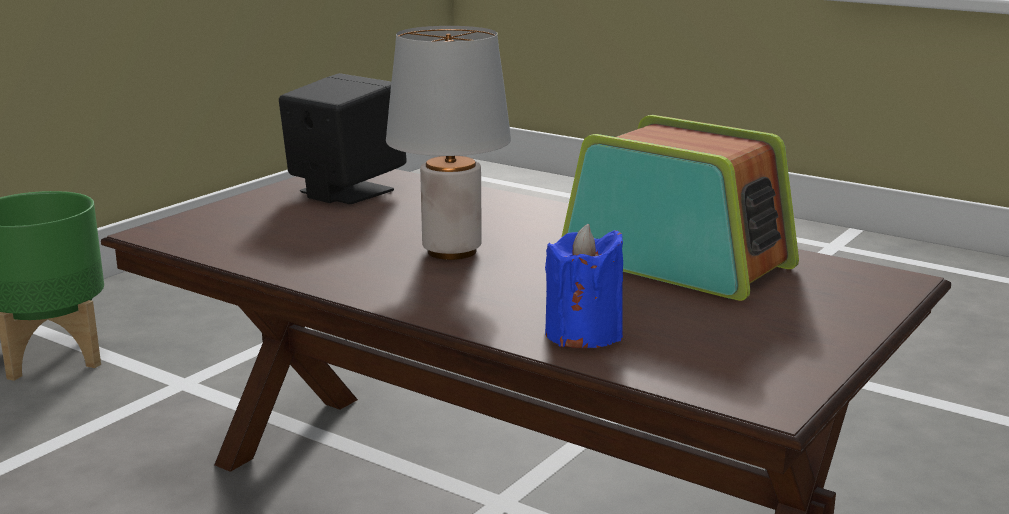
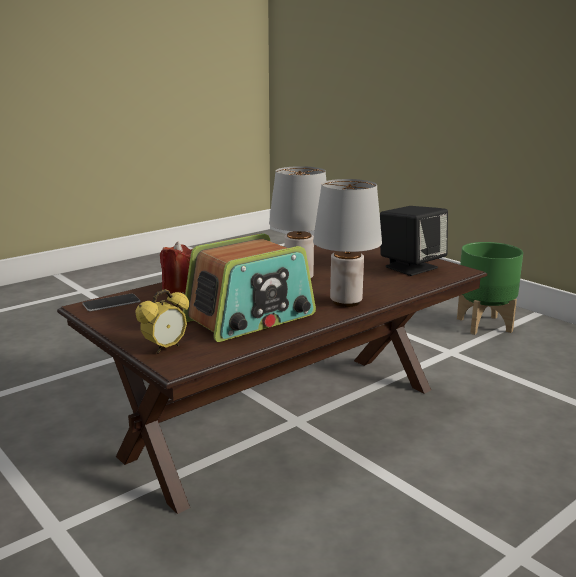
camera: 105 degrees right, 0 degrees up
blue candle [545,224,623,348] -> red candle [160,242,193,294]
none -> phone [82,293,140,311]
none -> alarm clock [136,289,189,354]
none -> grey table lamp [313,179,382,307]

